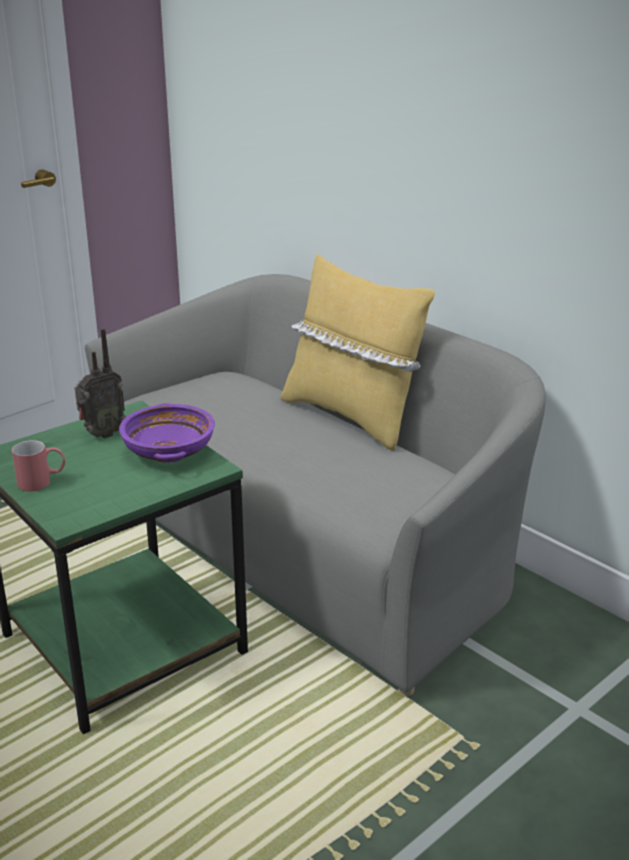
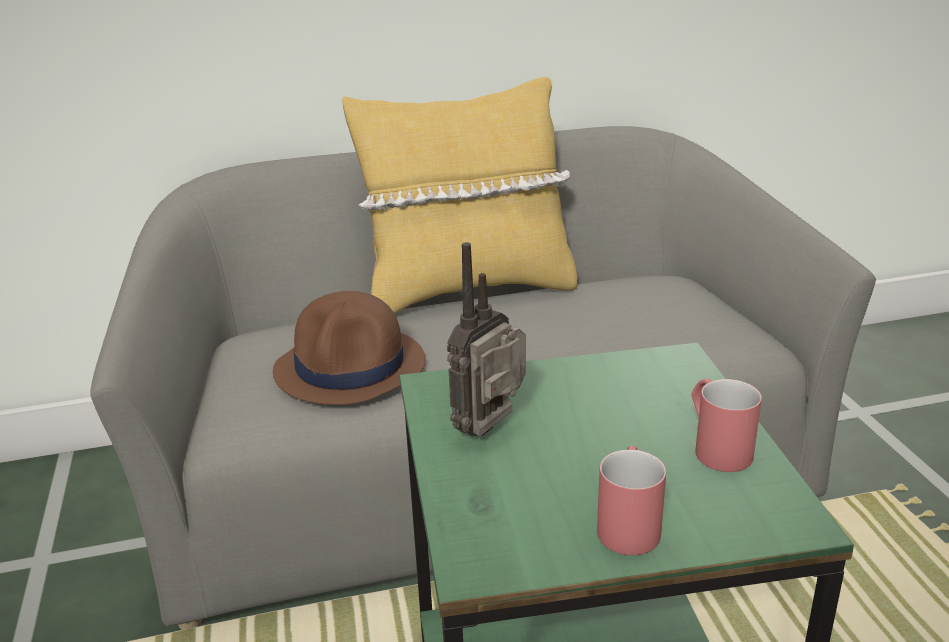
camera: 60 degrees left, 0 degrees up
radio [75,328,126,439] -> radio turned 135 degrees counterclockwise [447,242,526,436]
purple bowl [119,403,215,463] -> none
none -> brown hat [273,291,425,405]
none -> red mug [692,379,762,472]

